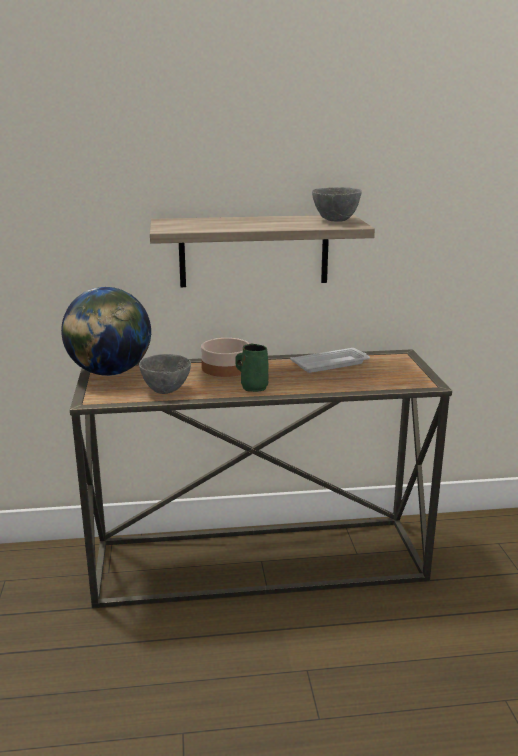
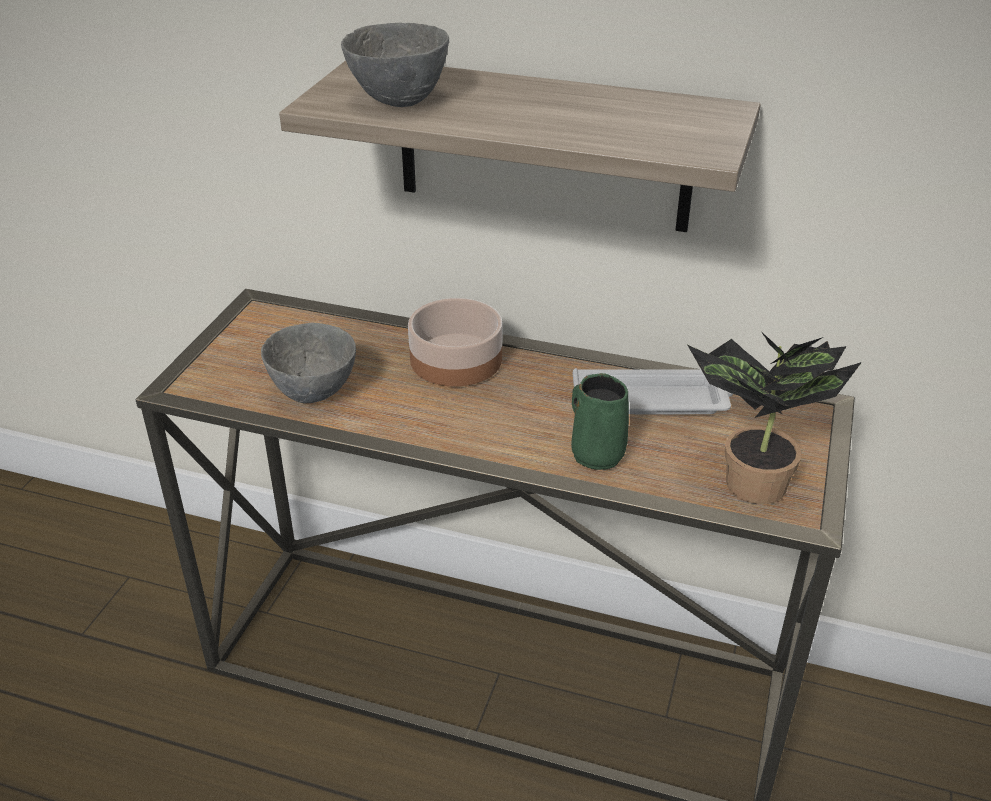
camera: 25 degrees right, 15 degrees up
globe [61,287,151,376] -> none
green mug [236,344,269,392] -> green mug moved to [571,373,629,470]
grey bowl [312,187,362,222] -> grey bowl moved to [341,23,449,107]
none -> potted plant [688,332,862,504]

